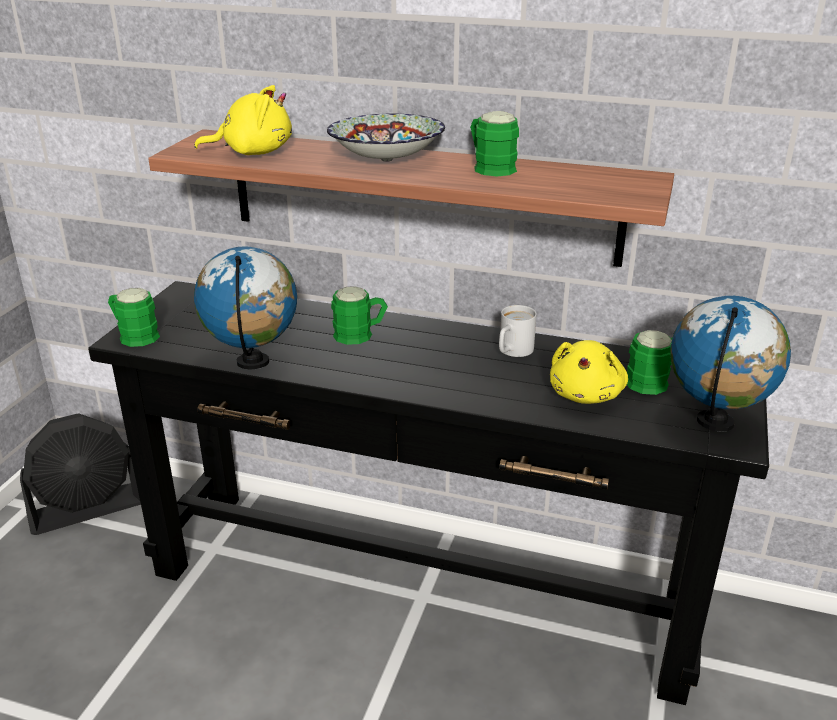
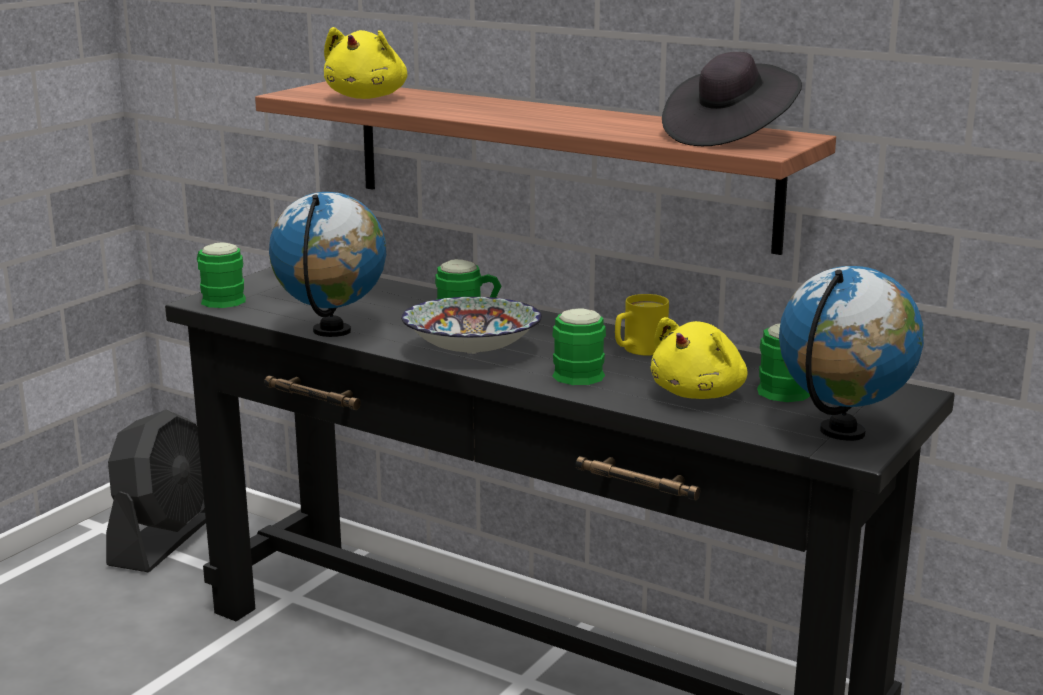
camera: 15 degrees right, 10 degrees down
black fan [20,413,141,535] -> black fan turned 60 degrees counterclockwise [106,410,206,572]
yellow plush toy [194,85,292,155] -> yellow plush toy turned 90 degrees clockwise [324,27,407,99]
bowl [327,114,445,162] -> bowl moved to [401,297,542,354]
green mug [470,111,519,176] -> green mug moved to [552,309,606,385]
white mug [499,305,537,357] -> yellow mug [615,294,669,356]
none -> black hat [662,52,802,146]

